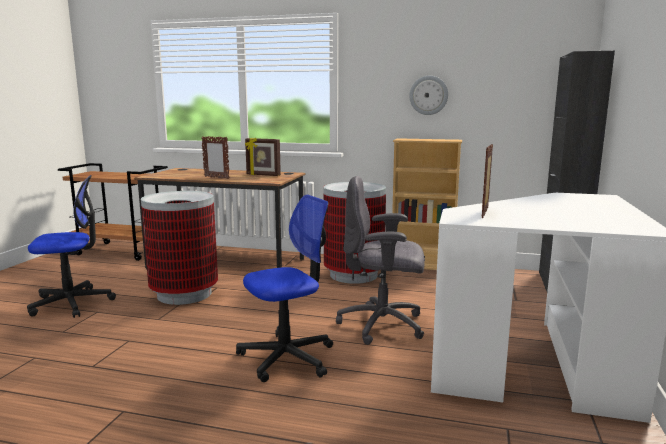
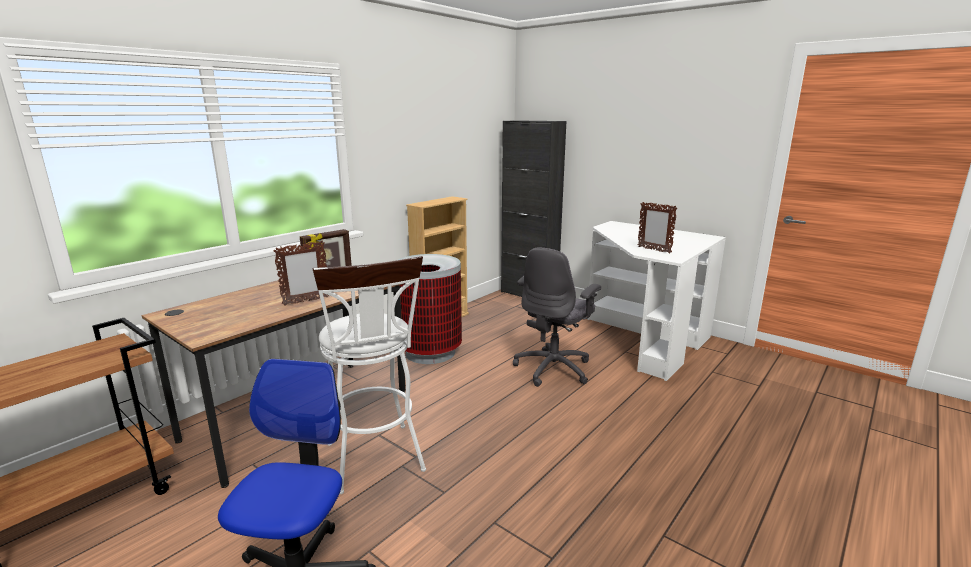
camera: 65 degrees left, 5 degrees up
trash can [141,191,218,305] -> white stool [313,256,426,494]
office chair [236,195,333,382] -> none
wall clock [409,76,448,115] -> none

